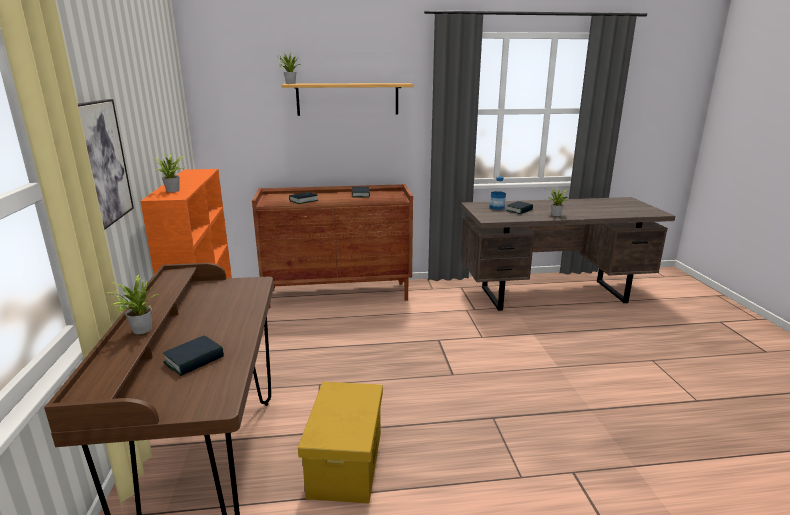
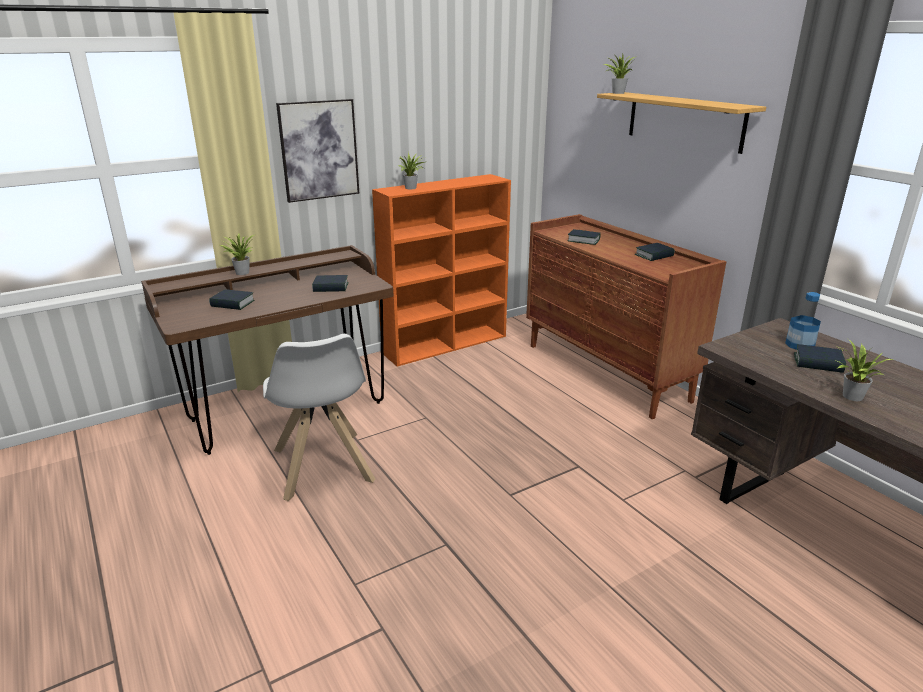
camera: 65 degrees right, 5 degrees up
yellow storage box [298,382,383,503] -> chair [263,334,375,501]
none -> book [312,275,348,292]

